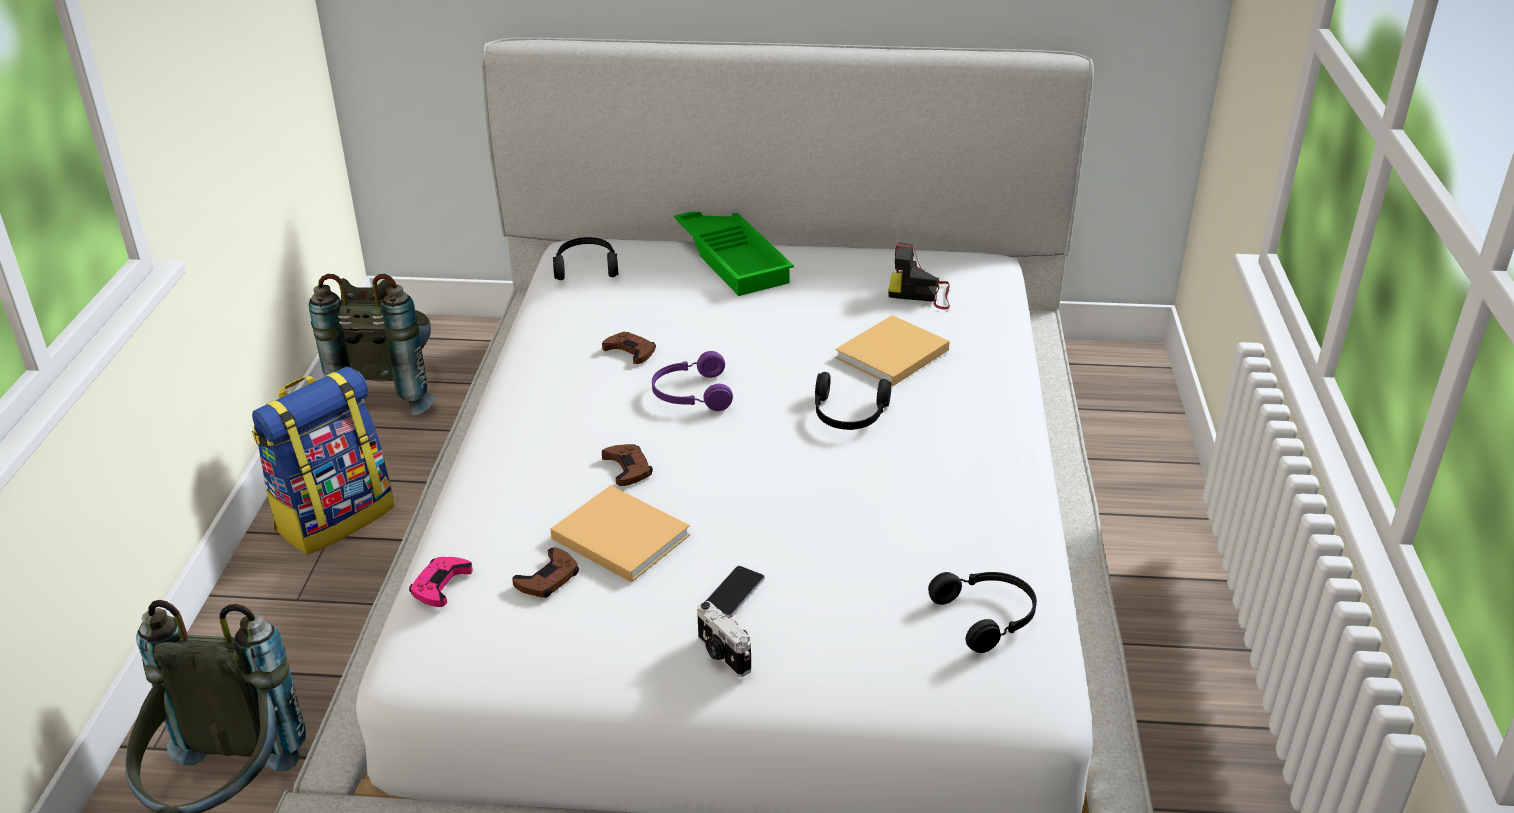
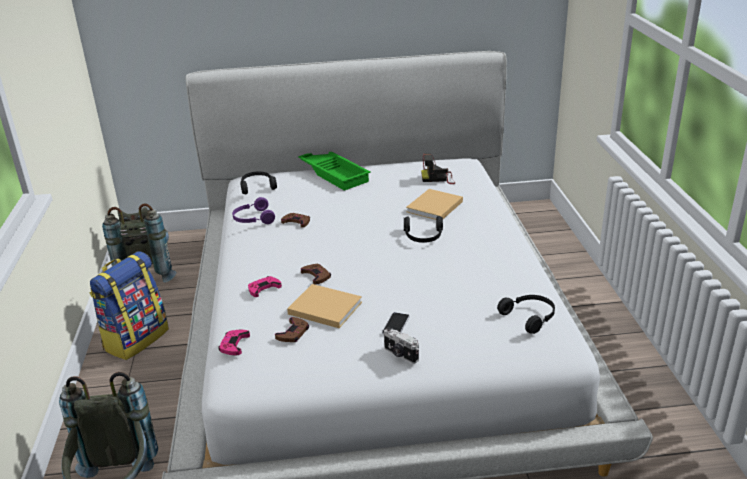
camera: 10 degrees left, 5 degrees down
purple headphones [652,351,733,411] -> purple headphones moved to [232,197,275,224]
none -> pink game controller [248,276,282,297]

